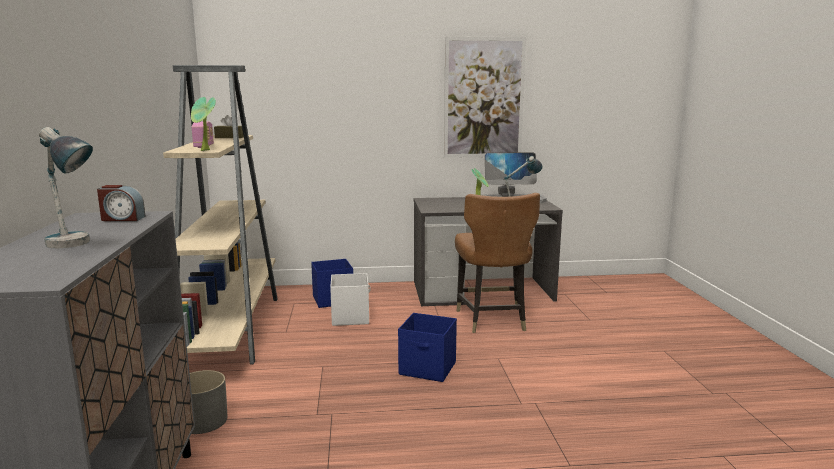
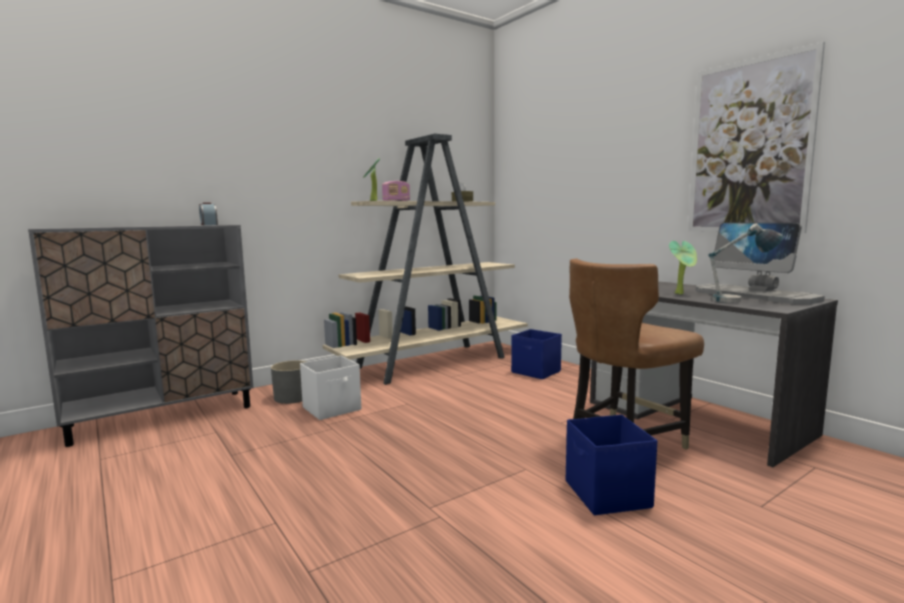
camera: 60 degrees right, 5 degrees down
table lamp [39,127,93,248] -> none
white storage box [330,273,370,326] -> white storage box moved to [300,356,361,420]
blue storage box [398,313,457,382] -> blue storage box moved to [566,415,657,515]

